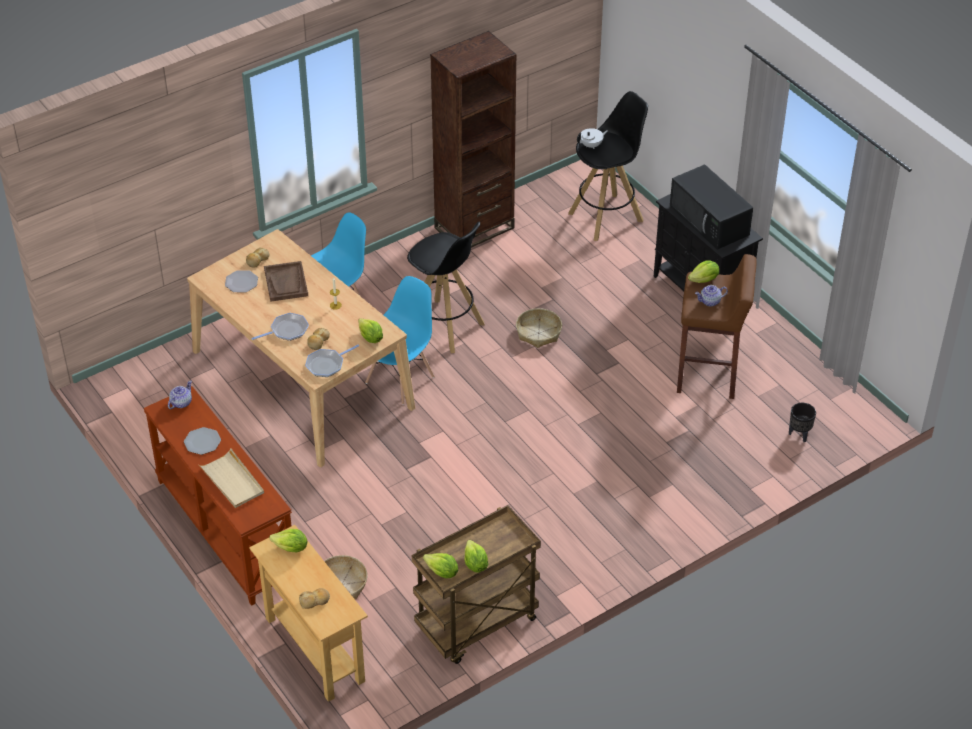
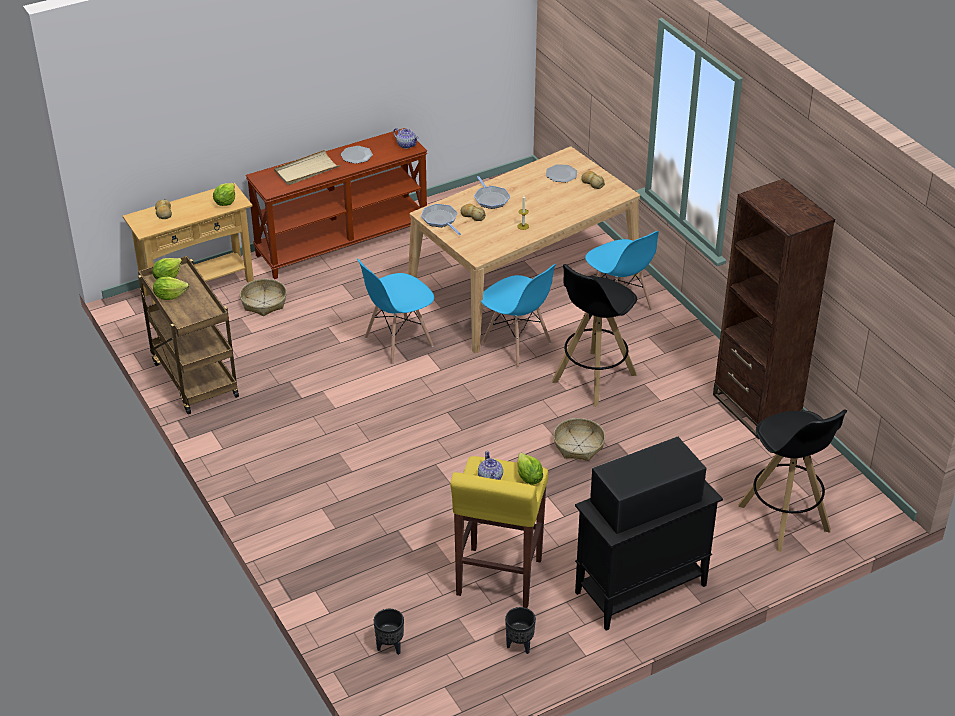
camera: 95 degrees right, 5 degrees down
brown tray [264,261,308,302] -> none
lettuce [358,318,383,343] -> none
white teapot [577,128,608,149] -> none
brown stool [677,254,757,399] -> yellow stool [450,456,548,608]
none -> blue chair [357,259,434,365]
none -> black planter [505,607,536,654]

